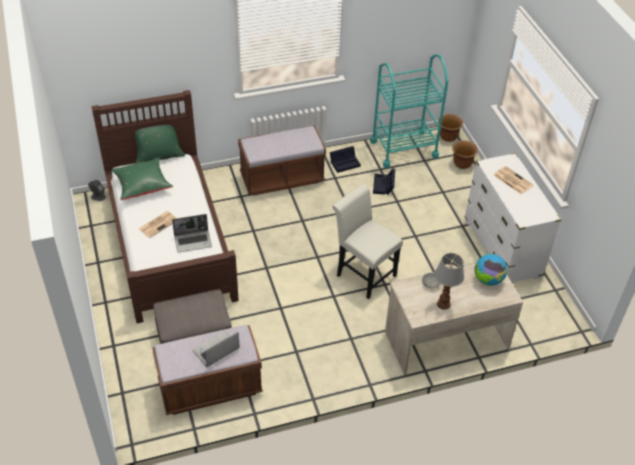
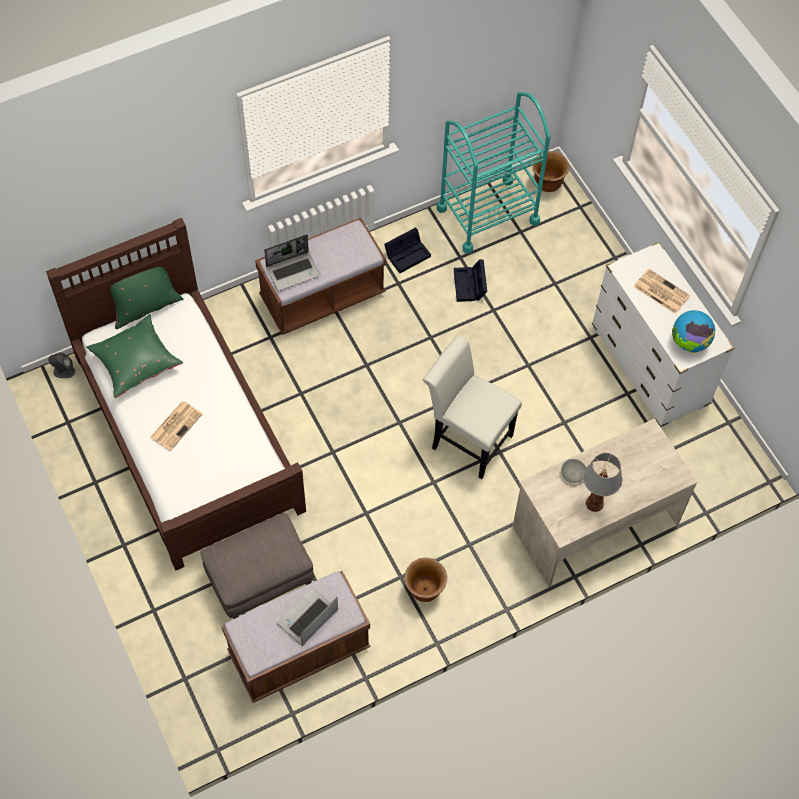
camera: 10 degrees left, 15 degrees up
laptop [172,214,212,252] -> laptop moved to [264,234,320,291]
brown planter [452,140,478,169] -> brown planter moved to [404,558,447,602]
globe [474,254,507,286] -> globe moved to [672,310,715,353]

